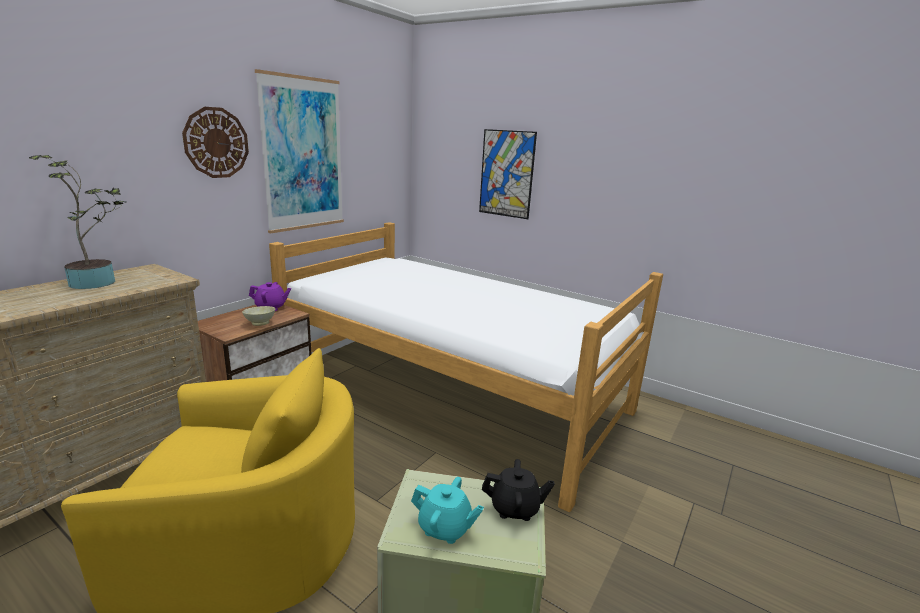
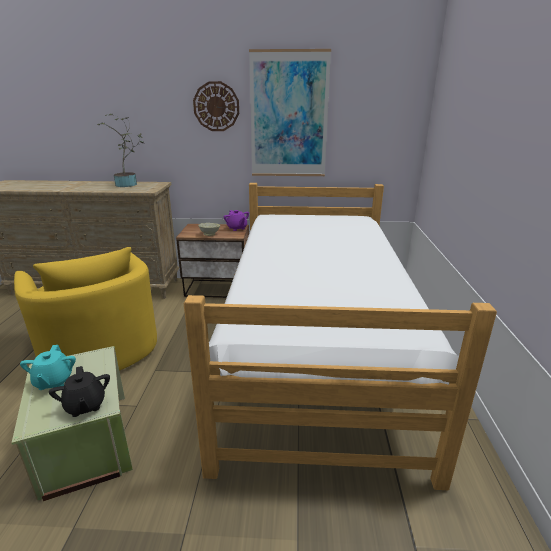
camera: 60 degrees right, 5 degrees up
picture [479,129,537,219] -> none

